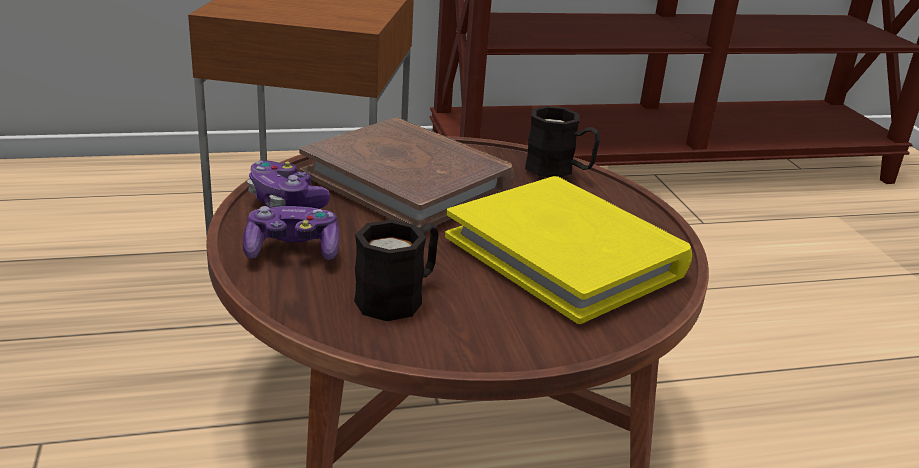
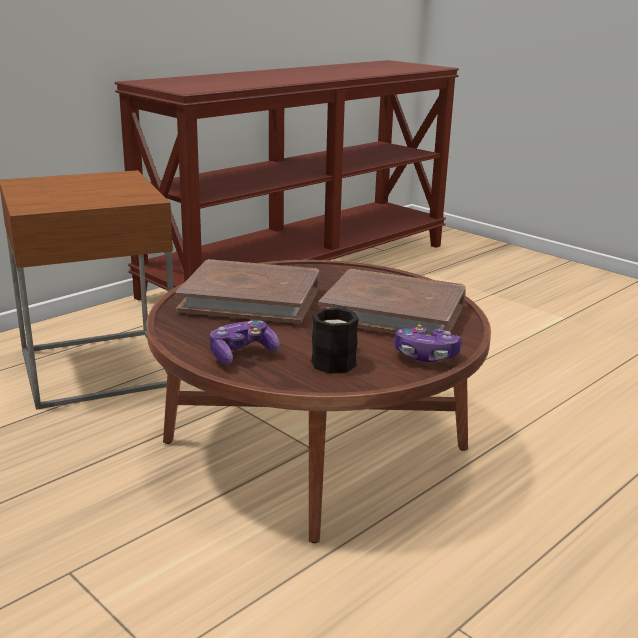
camera: 30 degrees left, 5 degrees down
game controller [247,161,330,209] -> game controller moved to [394,325,462,362]
yellow book [445,176,692,324] -> brown book [318,269,466,336]
black mug [525,106,600,177] -> none

